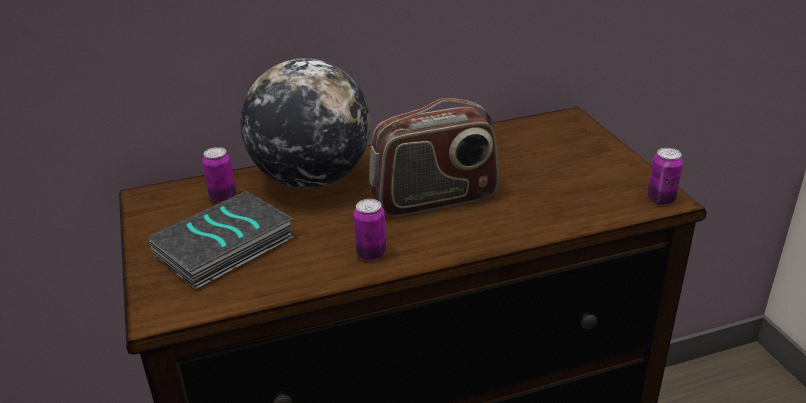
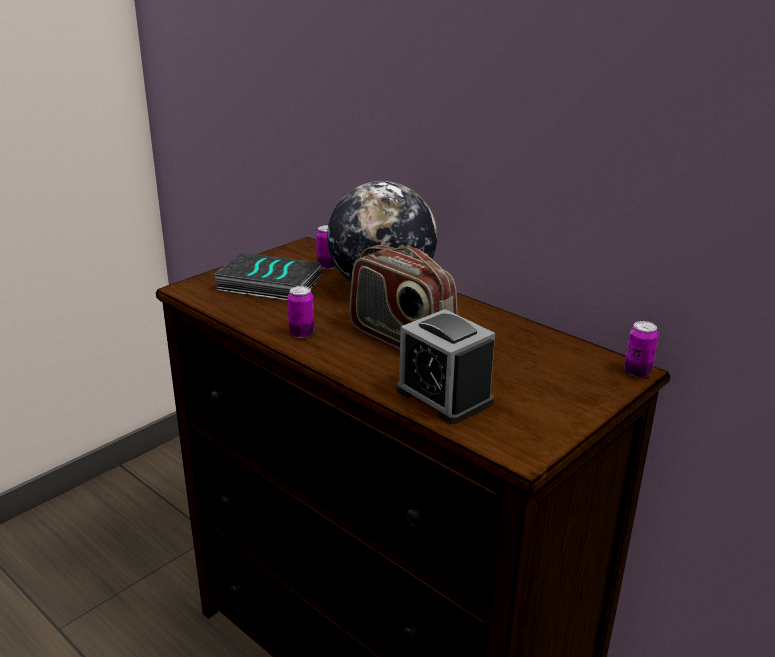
camera: 60 degrees right, 5 degrees down
can [647,148,683,205] -> can moved to [624,321,659,377]
none -> alarm clock [396,309,495,424]

